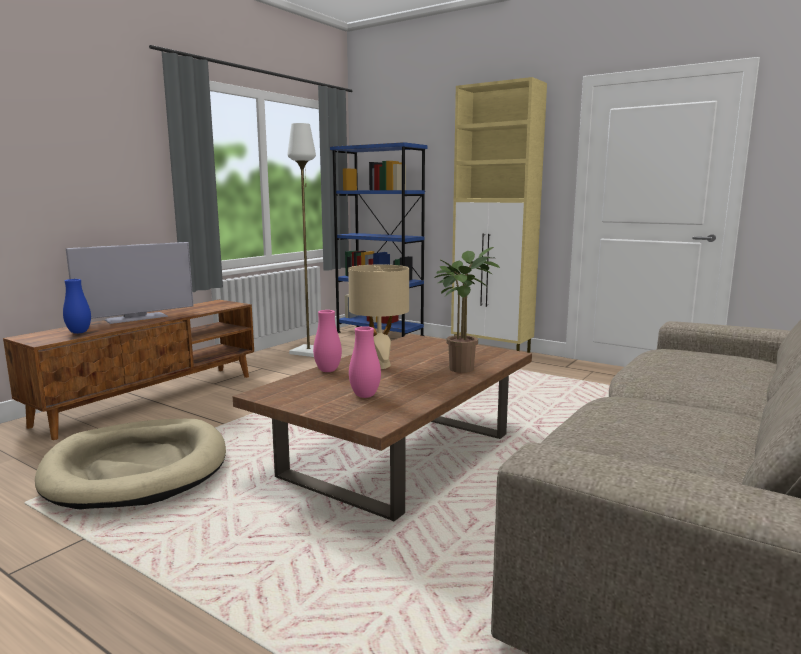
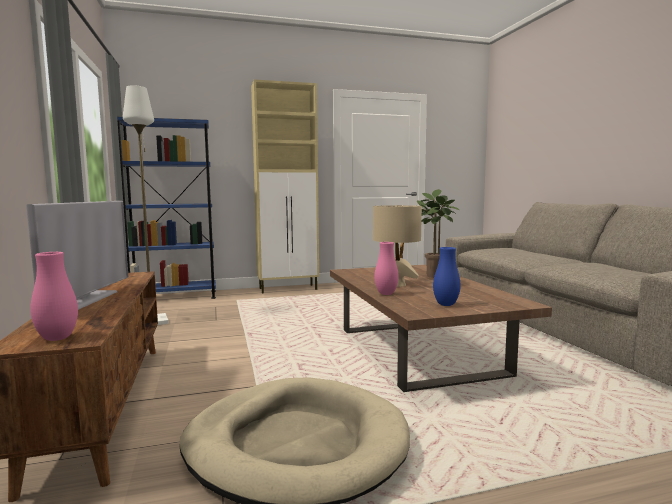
camera: 50 degrees left, 5 degrees down
blue vase [63,279,91,334] -> blue vase moved to [433,247,461,306]
pink vase [349,326,381,398] -> pink vase moved to [30,252,78,341]

